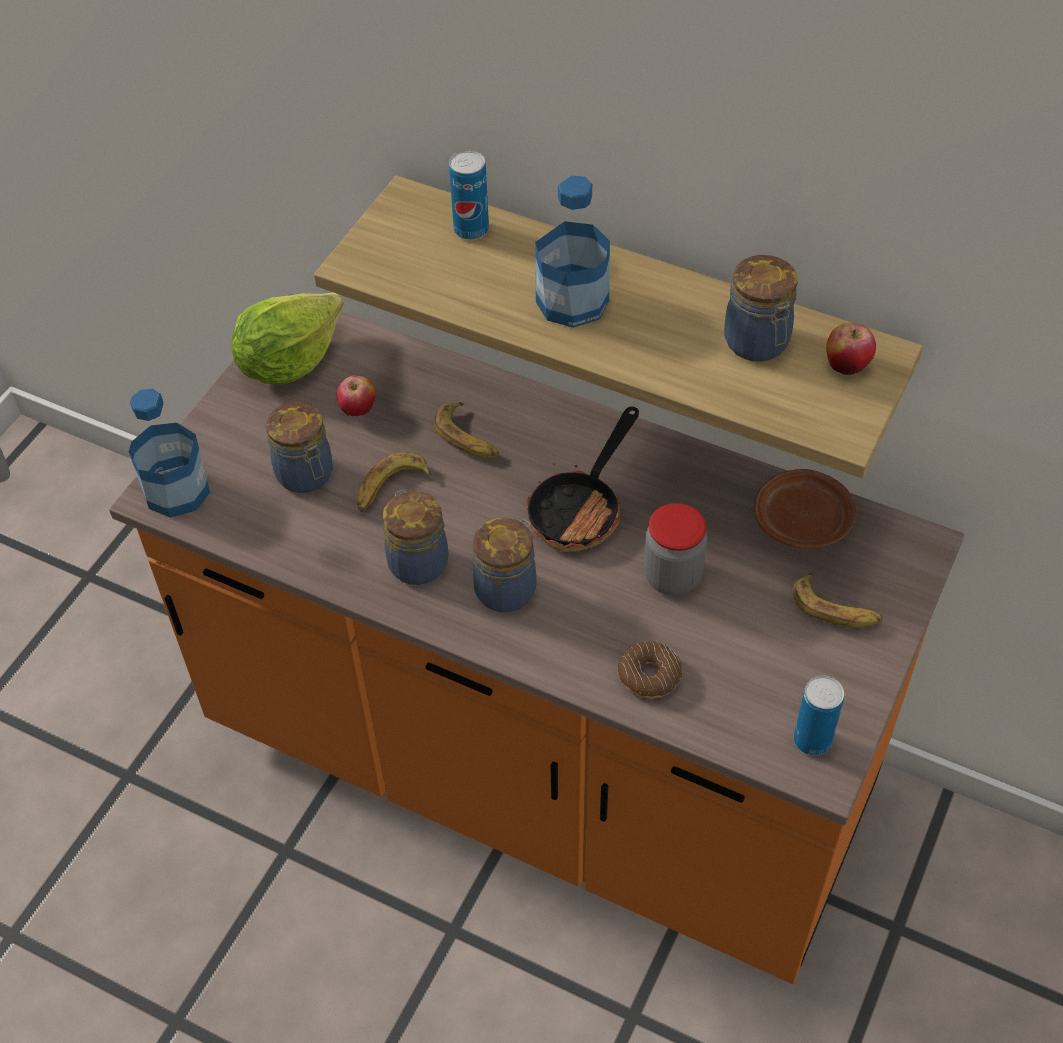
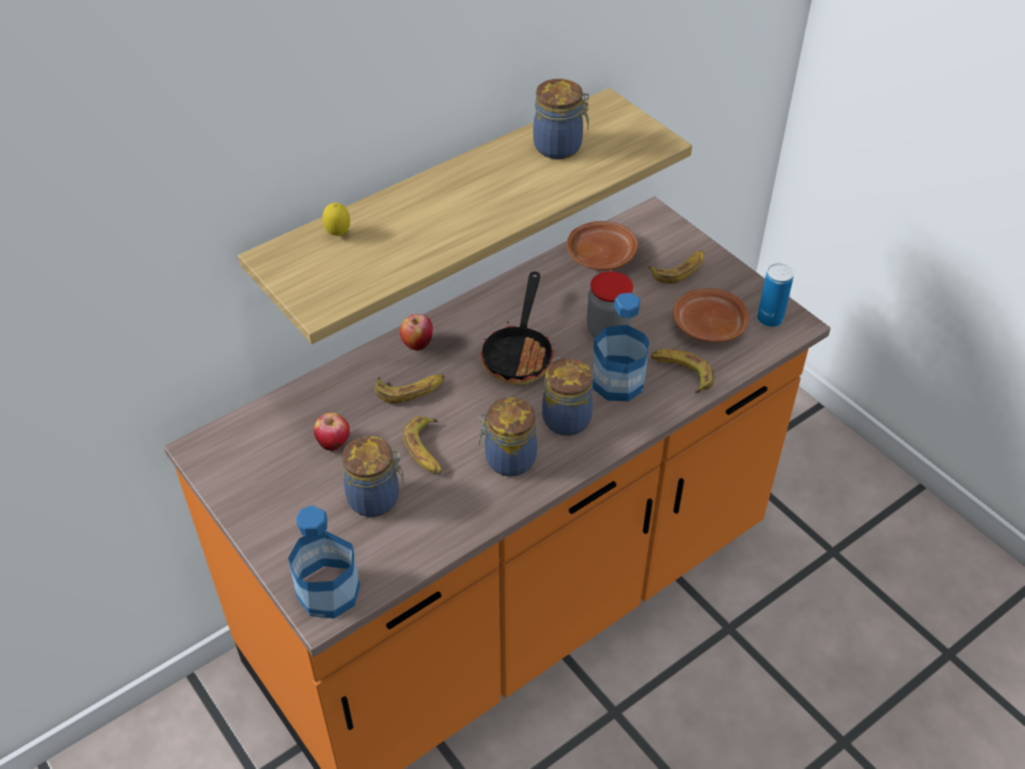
camera: 65 degrees left, 5 degrees down
lettuce [231,292,344,385] -> none
can [449,150,489,240] -> lemon [323,203,350,236]
frying pan [526,406,639,552] -> frying pan turned 45 degrees clockwise [480,271,555,386]
bottle [535,175,610,328] -> bottle moved to [593,293,649,401]
donut [618,641,682,698] -> banana [651,349,714,393]
apple [826,323,876,375] -> apple moved to [400,314,433,351]
none -> brown plate [673,288,749,342]

